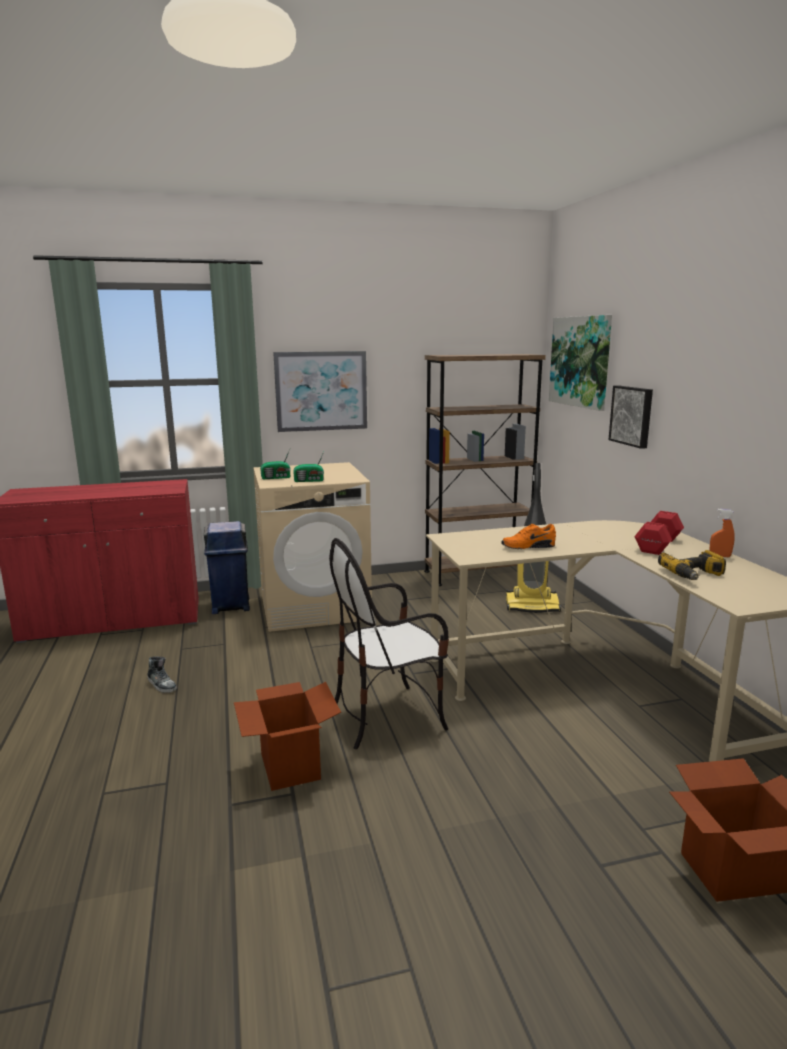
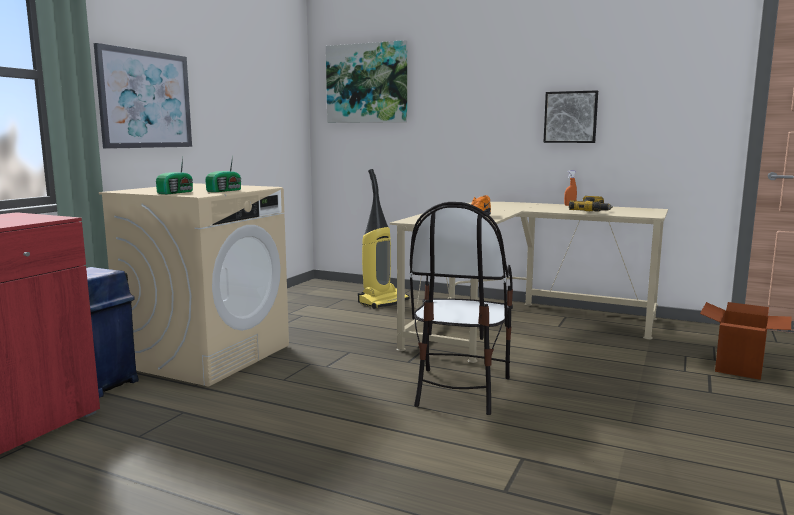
camera: 50 degrees left, 5 degrees down
shoe [147,657,177,693] -> none
cardboard box [234,682,341,791] -> none
brown bookcase [424,354,546,586] -> none
picture [608,385,653,449] -> picture moved to [543,90,598,143]
red dumbbell [634,511,684,555] -> none

